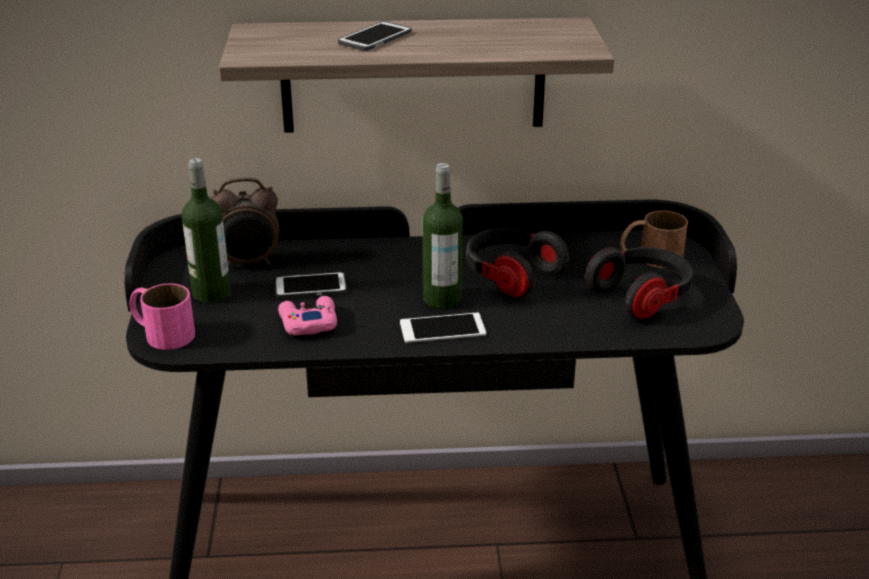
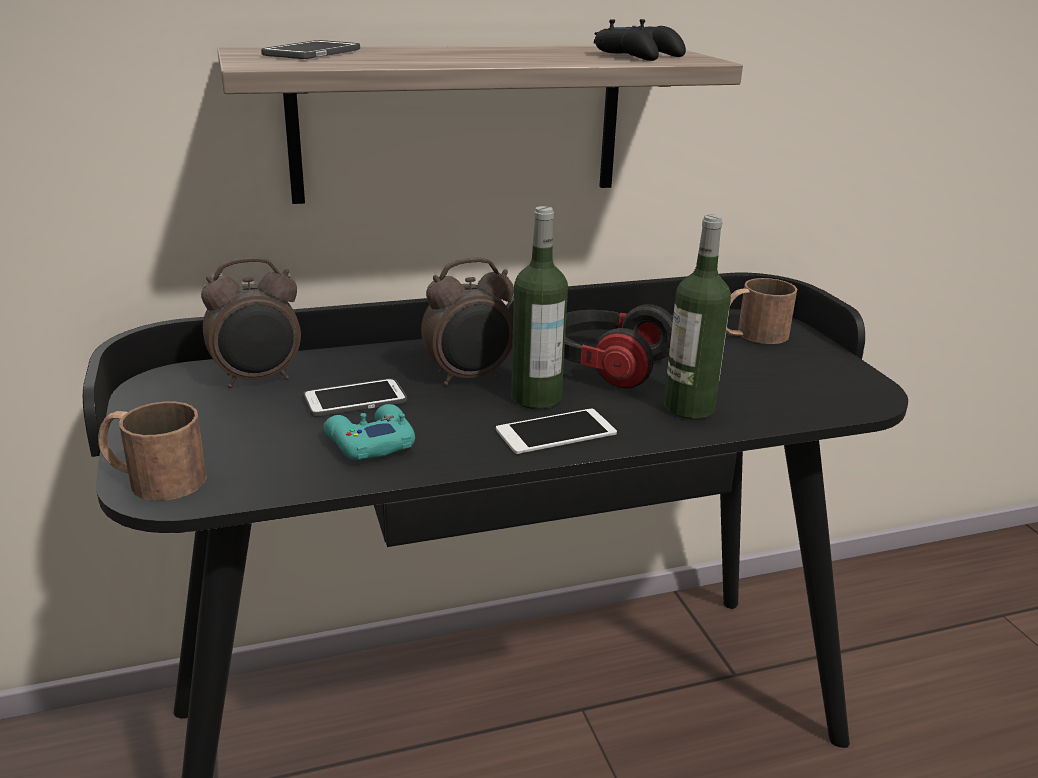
camera: 15 degrees left, 5 degrees down
pink mug [129,283,195,350] -> brown mug [98,402,207,501]
bottle [182,158,231,303] -> bottle moved to [664,215,731,419]
pink game controller [278,296,337,335] -> turquoise game controller [323,404,415,460]
phone [338,21,412,51] -> phone moved to [261,40,360,59]
headphones [585,247,693,319] -> none
none -> alarm clock [421,257,514,386]
none -> black game controller [594,19,686,61]

